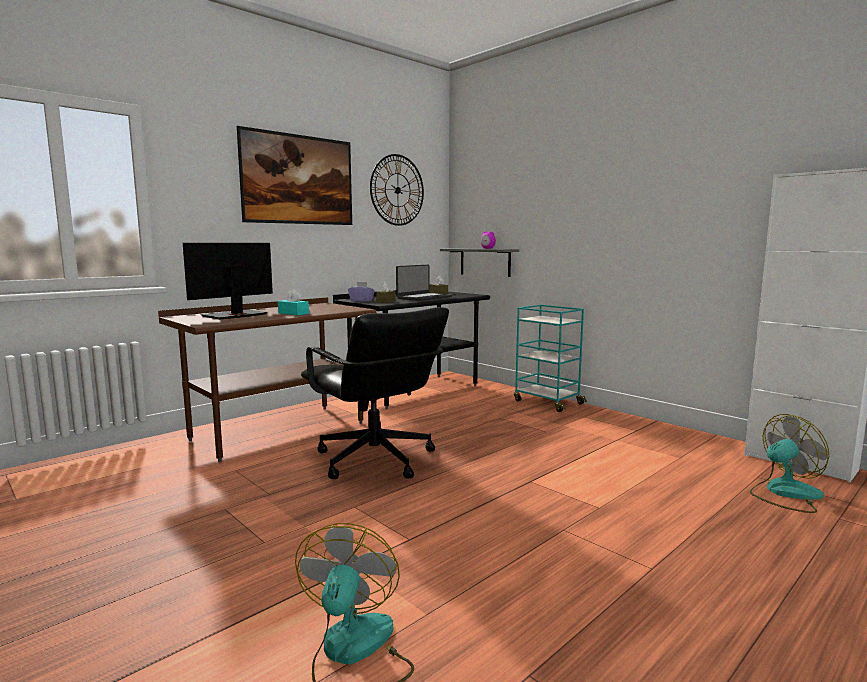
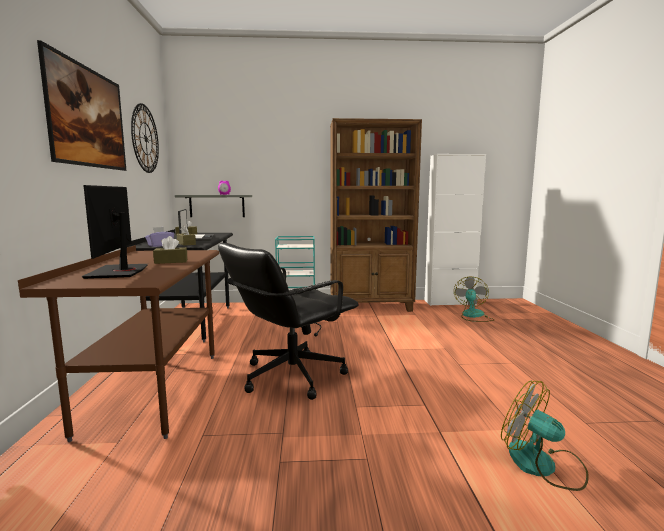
camera: 50 degrees left, 0 degrees up
turquoise tissue box [278,289,309,315] -> brown tissue box [153,236,187,264]
black office chair [301,307,449,479] -> black office chair turned 135 degrees clockwise [218,243,359,400]
none -> brown bookcase [330,118,422,312]

